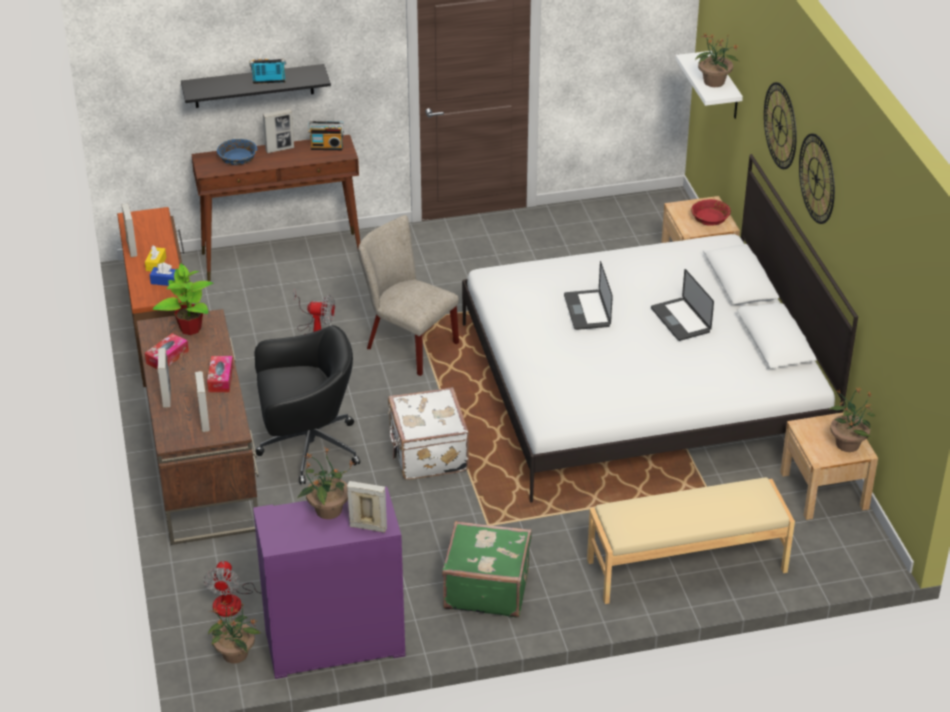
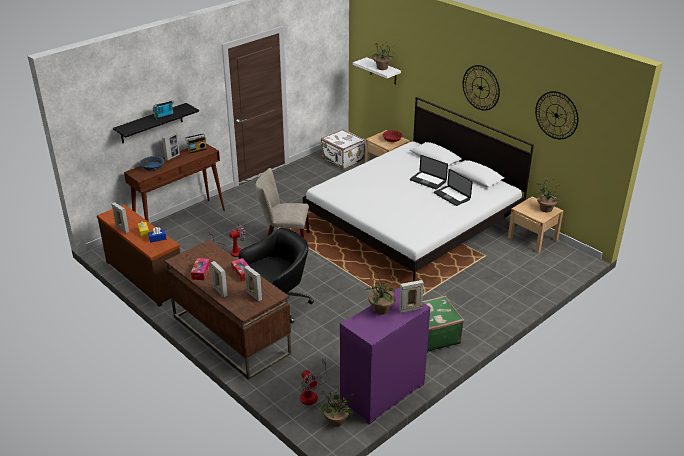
camera: 30 degrees left, 5 degrees down
potted plant [153,263,213,335] -> none
white suitcase [387,387,469,480] -> white suitcase moved to [321,129,365,169]
laptop [564,261,613,330] -> laptop moved to [434,169,472,206]
beige bench [587,477,795,604] -> none
wall clock [764,82,797,169] -> wall clock moved to [535,91,578,139]

